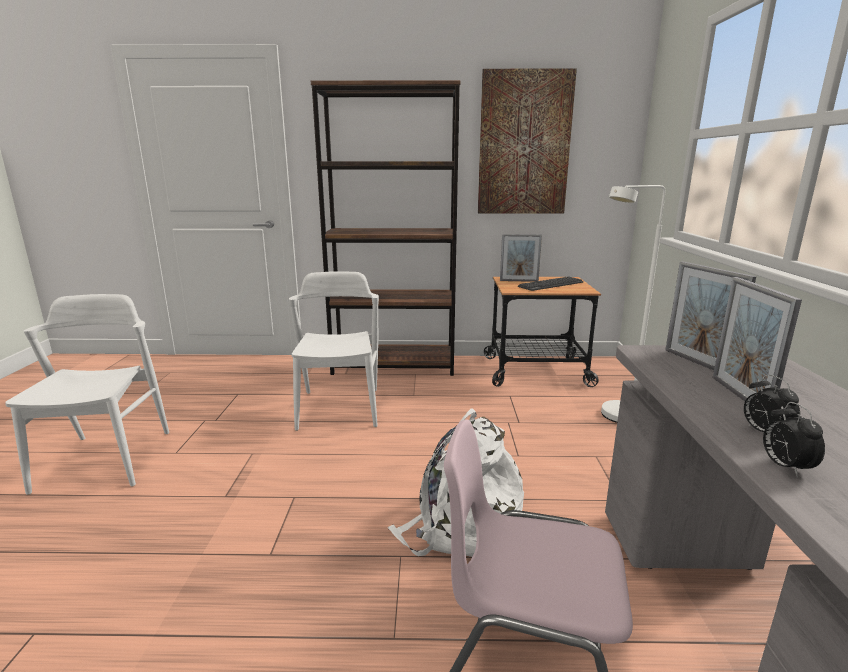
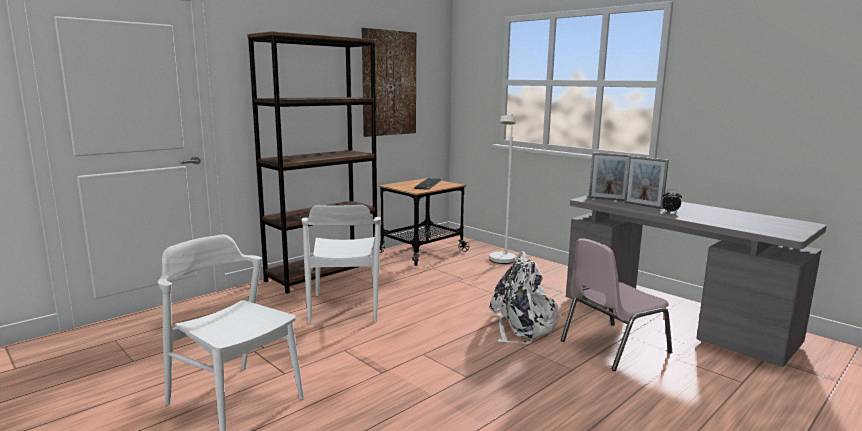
camera: 45 degrees left, 5 degrees down
white chair [289,271,379,431] -> white chair turned 135 degrees counterclockwise [301,205,381,324]
picture frame [500,234,542,282] -> none
alarm clock [763,402,825,477] -> none

